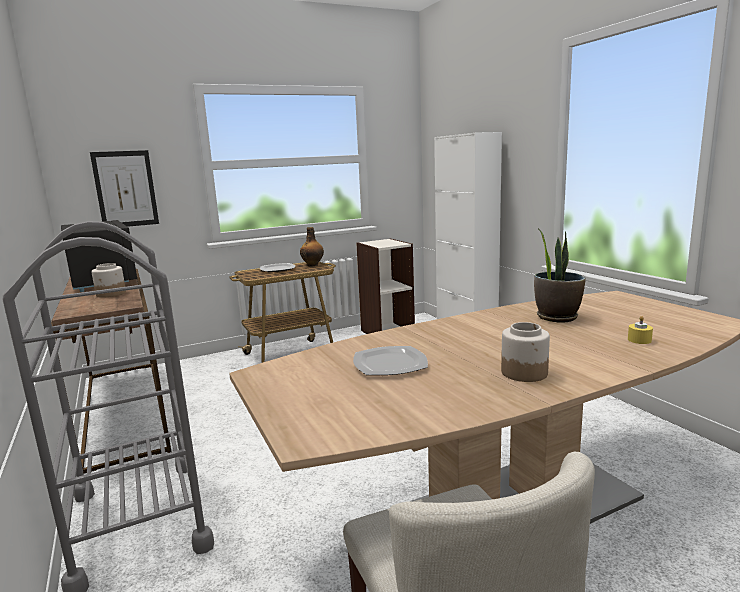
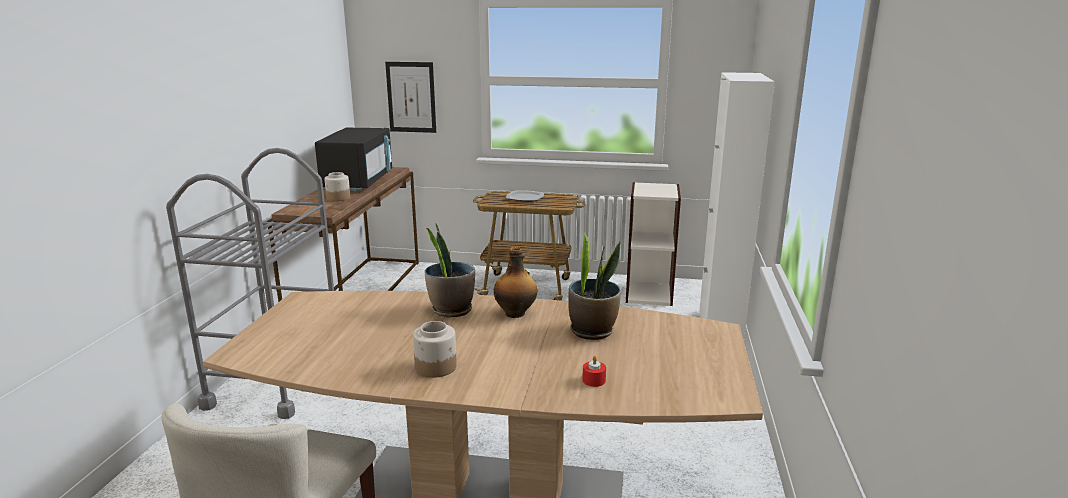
camera: 35 degrees right, 5 degrees up
bottle [300,227,324,266] -> bottle moved to [494,247,538,318]
plate [353,346,428,375] -> none
yellow candle [628,316,653,344] -> red candle [582,356,606,387]
none -> potted plant [425,223,475,317]

